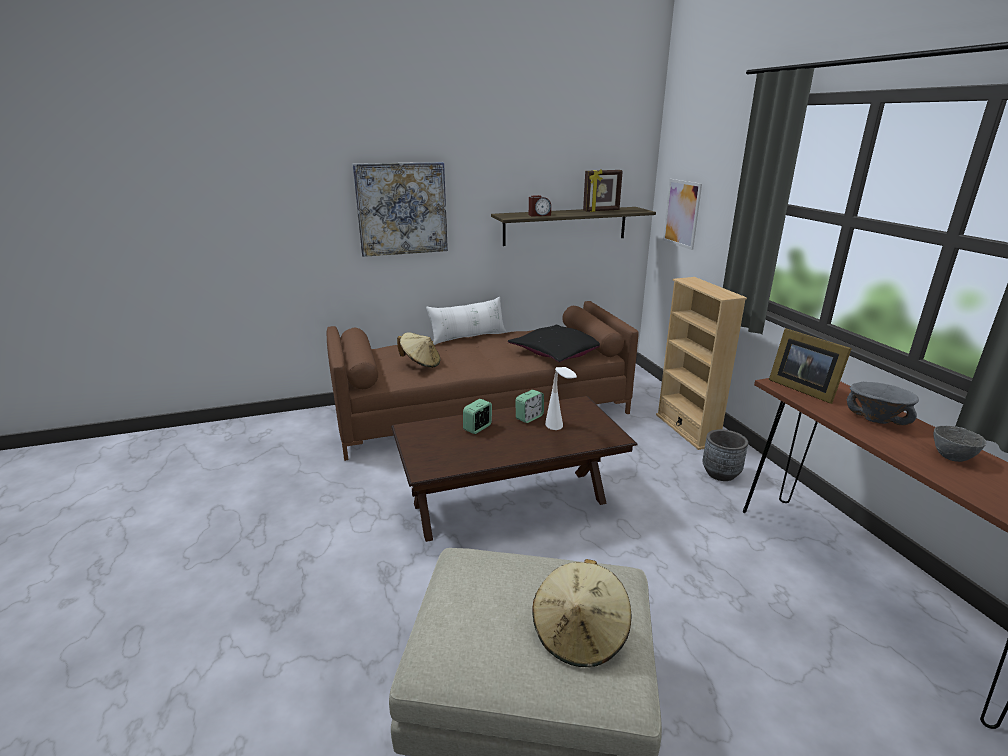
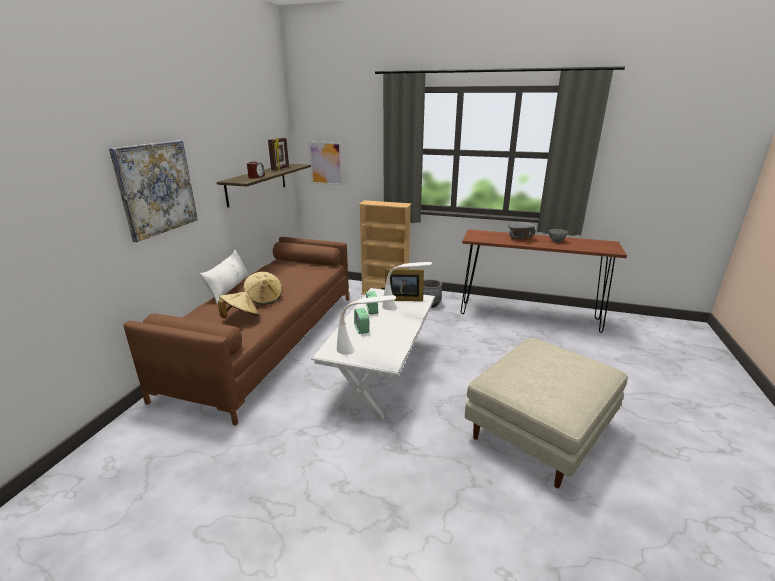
camera: 55 degrees left, 0 degrees up
brown coffee table [391,396,638,542] -> white coffee table [311,288,435,419]
black pillow [508,325,600,362] -> none
beige hat [532,559,631,667] -> beige hat moved to [243,272,283,305]
picture frame [769,328,852,404] -> picture frame moved to [385,269,424,301]
none -> white table lamp [337,295,396,354]

